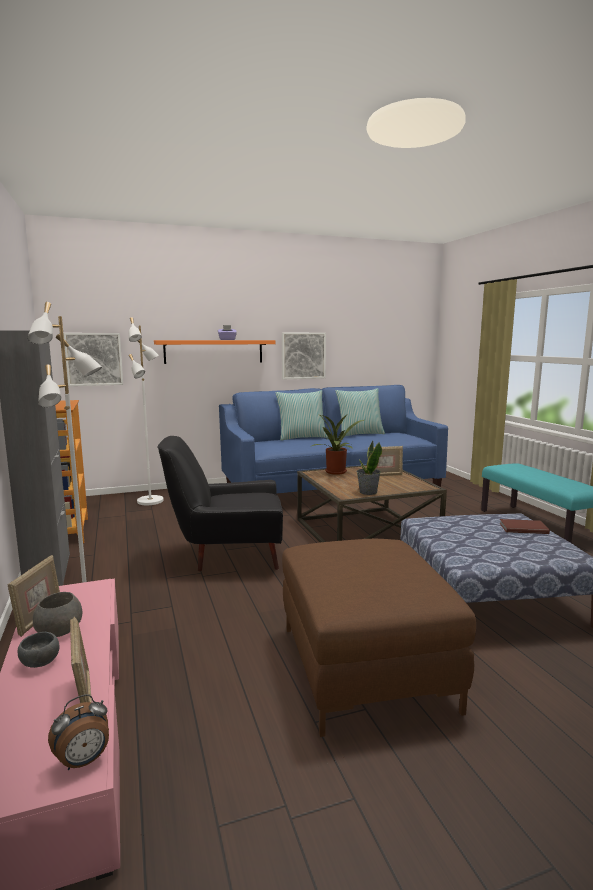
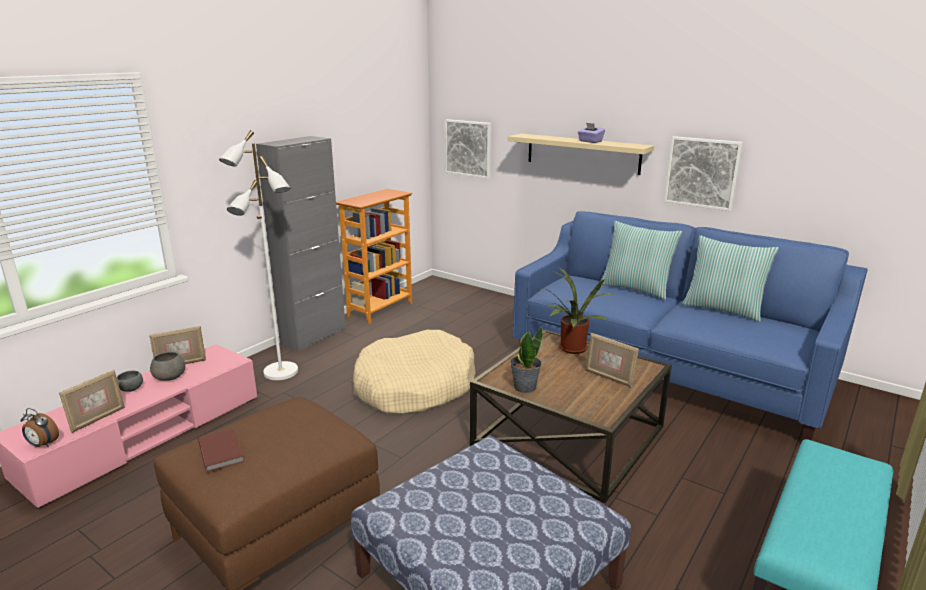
camera: 55 degrees right, 10 degrees up
white floor lamp [129,317,164,505] -> none
orange shelf [154,340,275,364] -> beige shelf [508,134,654,175]
black armchair [157,436,283,571] -> beige dog bed [353,330,476,414]
brown book [499,519,550,534] -> brown book moved to [198,429,244,472]

